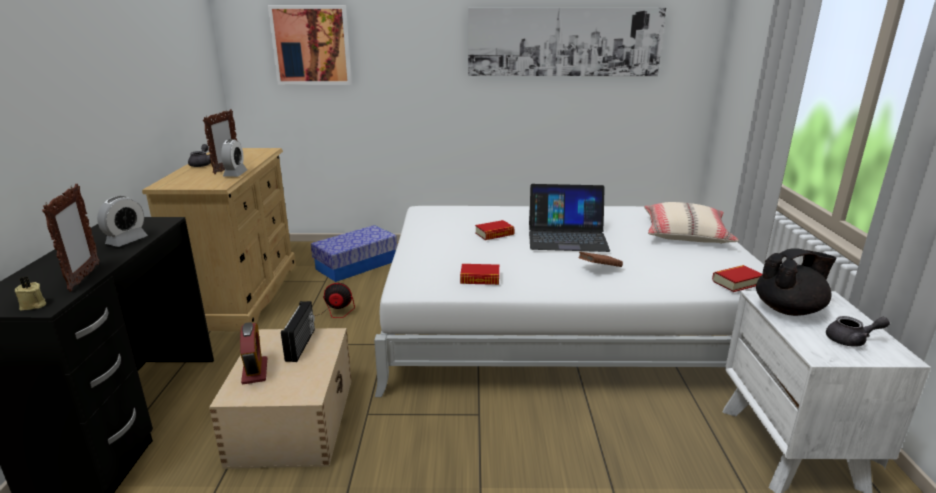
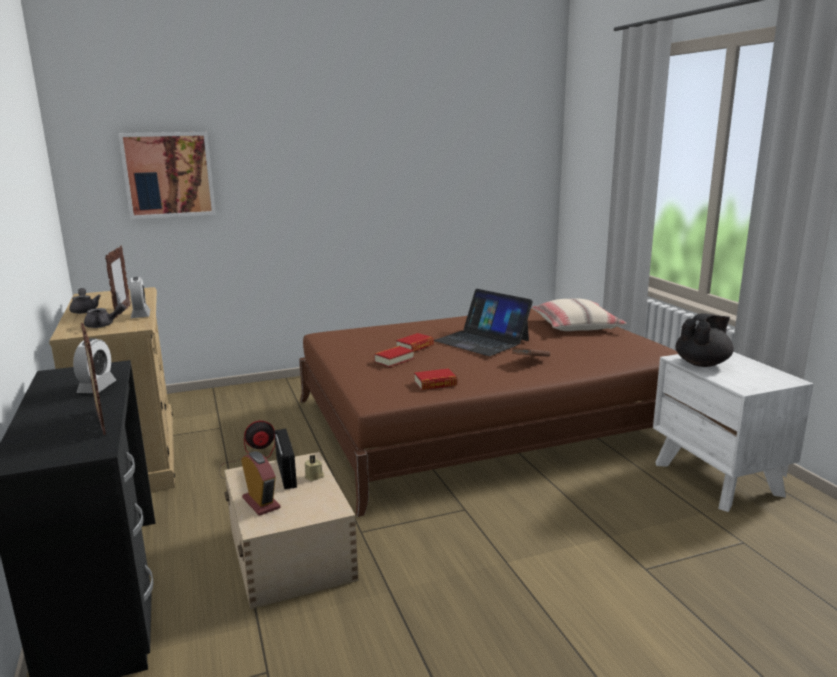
camera: 20 degrees left, 5 degrees down
beige candle [15,276,46,311] -> beige candle moved to [305,455,324,481]
storage box [311,225,397,282] -> none
white bed [374,206,764,397] -> brown bed [299,308,678,517]
picture [468,8,666,76] -> none
laptop [529,184,610,252] -> laptop turned 60 degrees clockwise [434,289,533,356]
book [712,265,762,292] -> book moved to [374,346,414,367]
grey teapot [826,316,890,347] -> grey teapot moved to [84,303,126,328]

